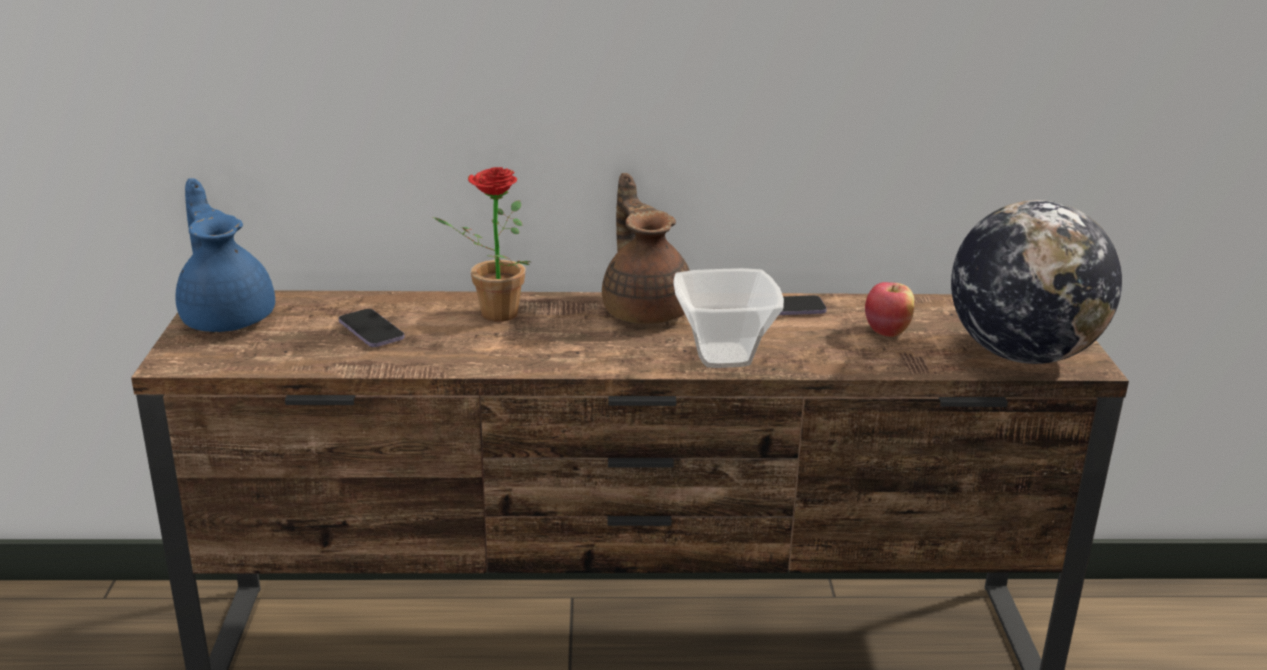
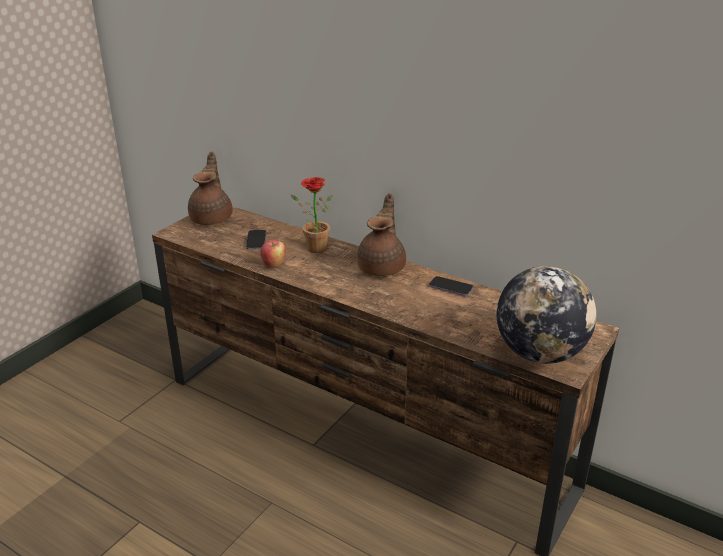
camera: 35 degrees right, 5 degrees up
blue teapot [176,179,275,332] -> brown teapot [188,152,233,225]
bowl [673,268,784,368] -> none
apple [865,282,914,337] -> apple moved to [261,240,286,268]

